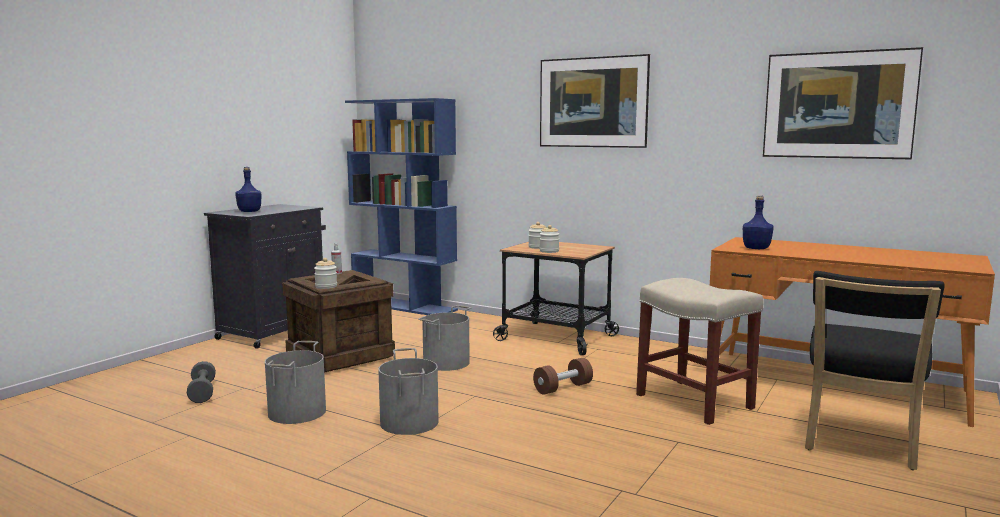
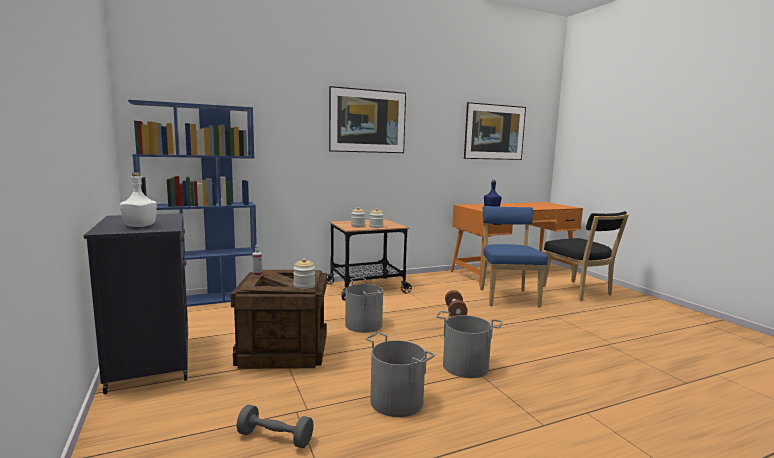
camera: 55 degrees left, 0 degrees up
blue bottle [235,167,262,212] -> white bottle [120,172,157,227]
beige stool [636,278,763,425] -> blue chair [480,206,548,308]

